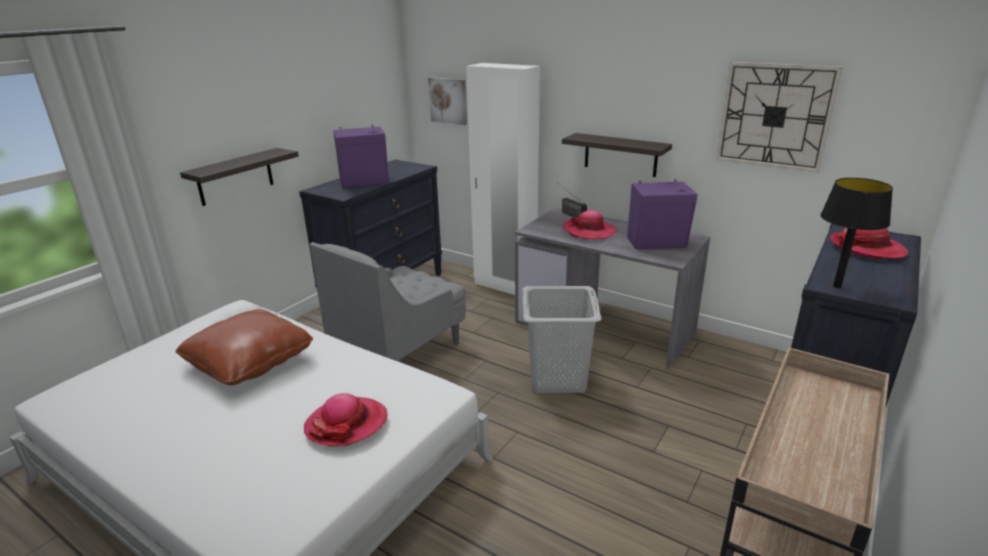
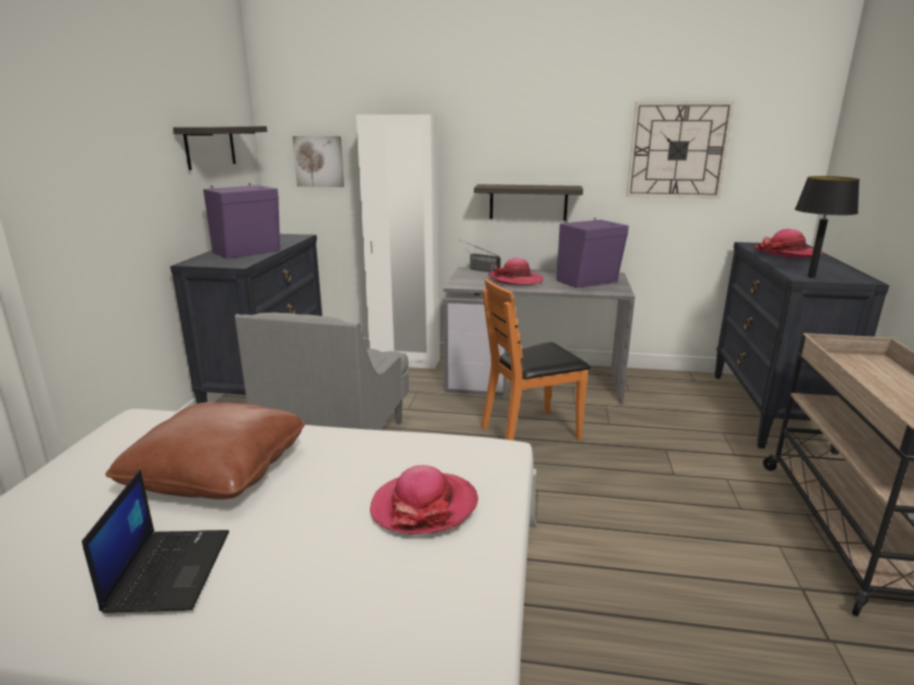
camera: 25 degrees left, 5 degrees down
shelf [180,148,299,206] -> shelf moved to [173,126,267,170]
grey laundry basket [522,286,602,393] -> orange chair [481,279,591,441]
none -> laptop [82,469,229,613]

